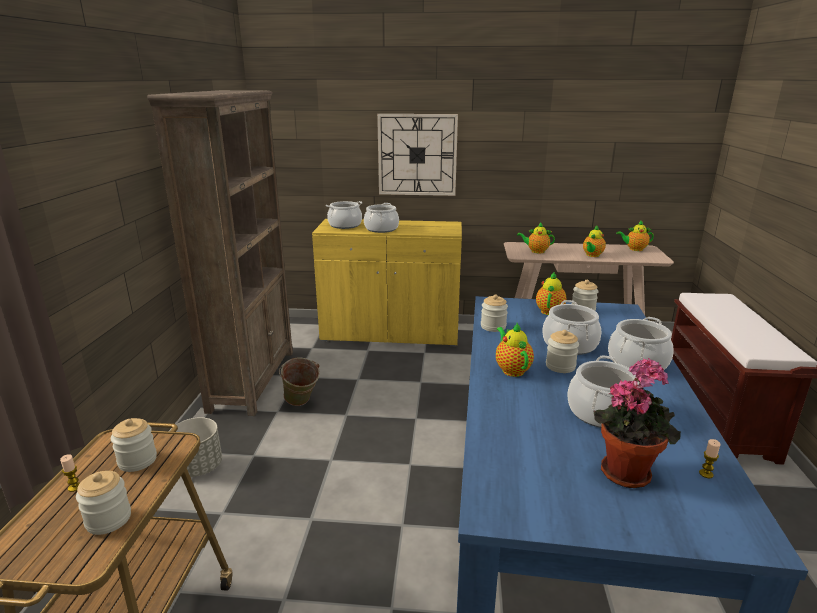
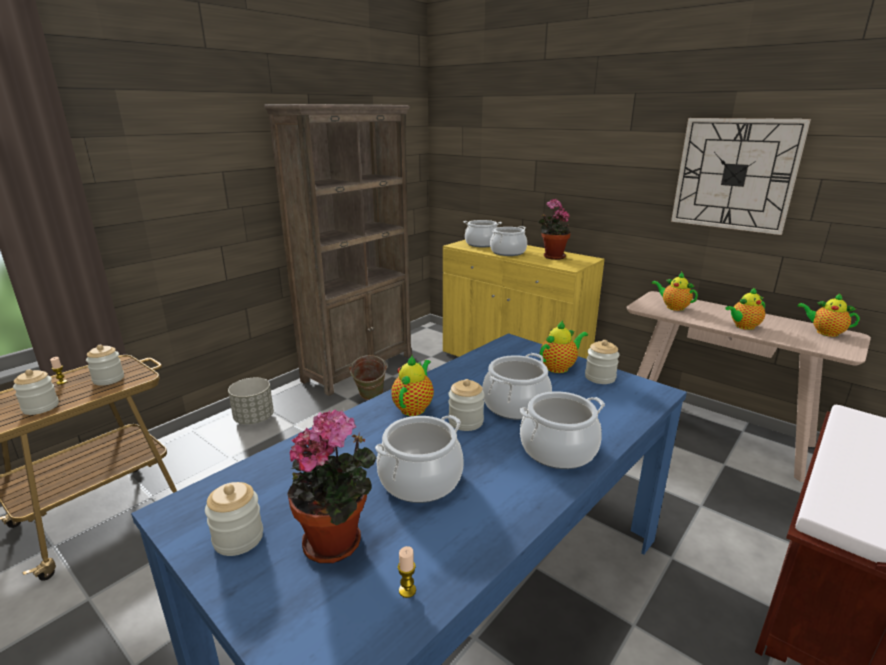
camera: 35 degrees right, 0 degrees up
wall clock [377,114,458,196] -> wall clock moved to [671,118,811,235]
jar [481,294,508,332] -> jar moved to [205,482,263,556]
none -> potted plant [538,199,571,260]

